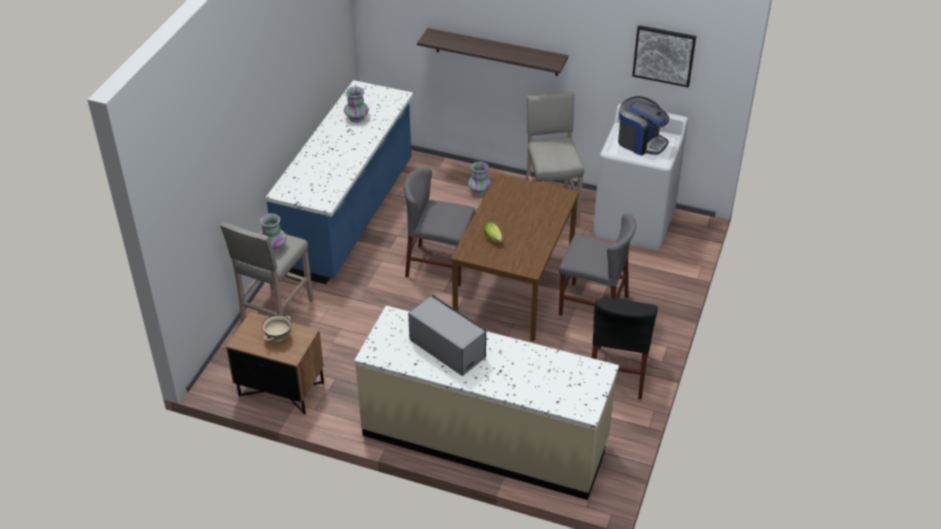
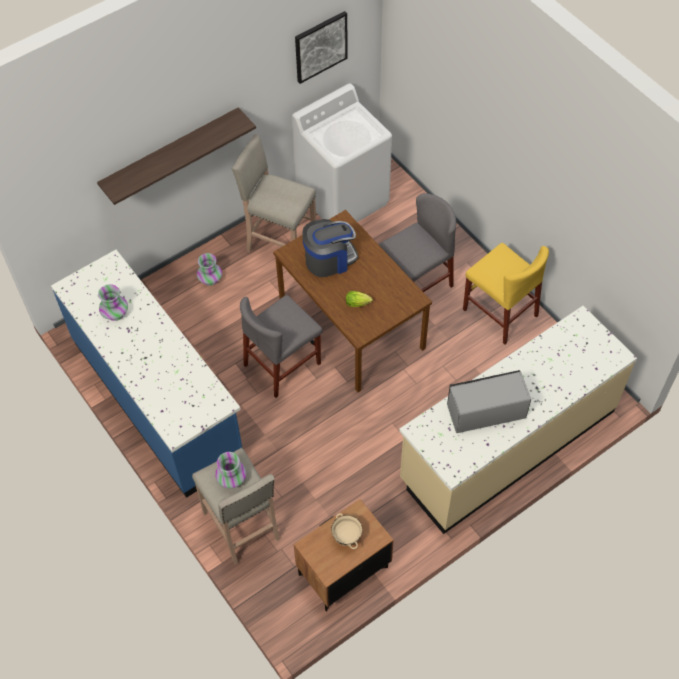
camera: 55 degrees left, 15 degrees up
black chair [592,297,658,400] -> yellow chair [463,243,549,345]
coffee machine [618,96,669,156] -> coffee machine moved to [302,219,358,277]

